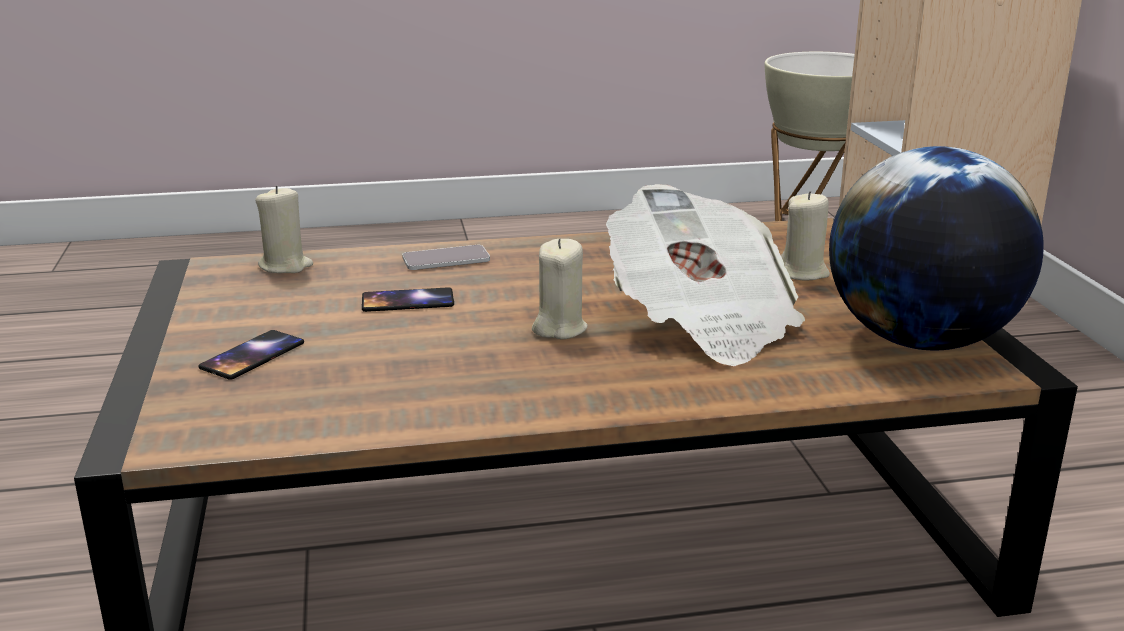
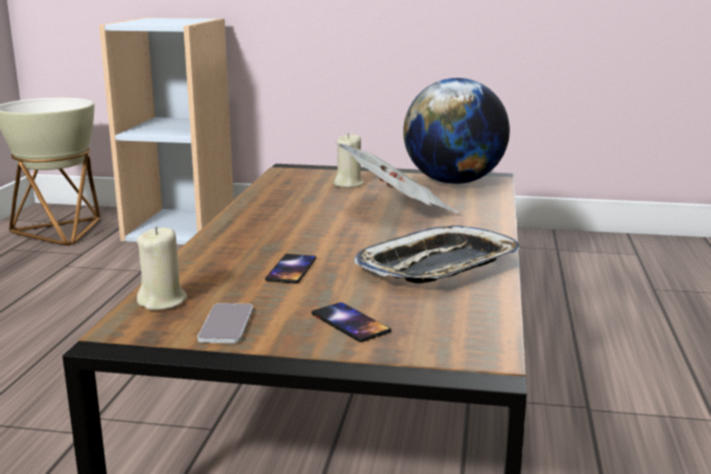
camera: 70 degrees left, 5 degrees down
phone [402,245,490,270] -> phone moved to [197,303,253,343]
beige candle [532,239,588,339] -> none
none -> tray [354,225,520,283]

